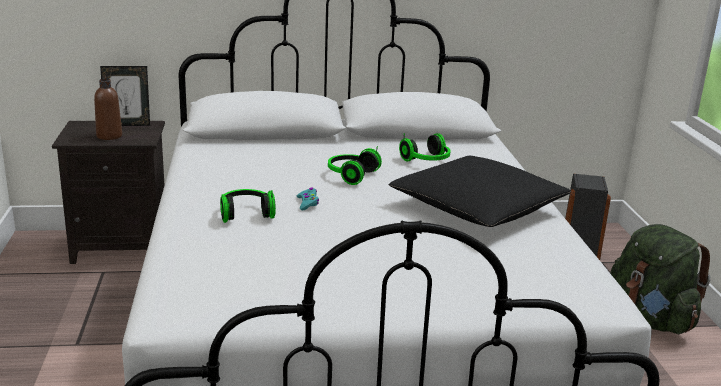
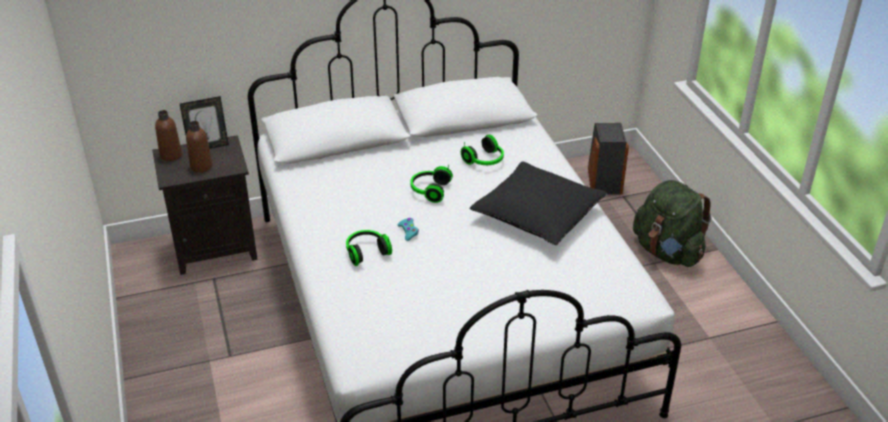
camera: 10 degrees left, 15 degrees up
none -> brown bottle [155,110,182,161]

